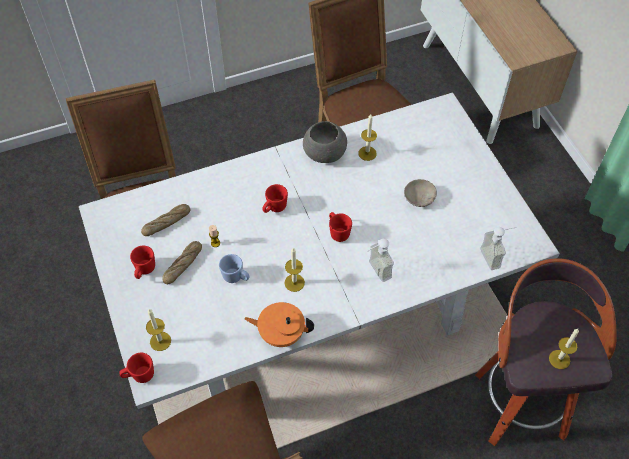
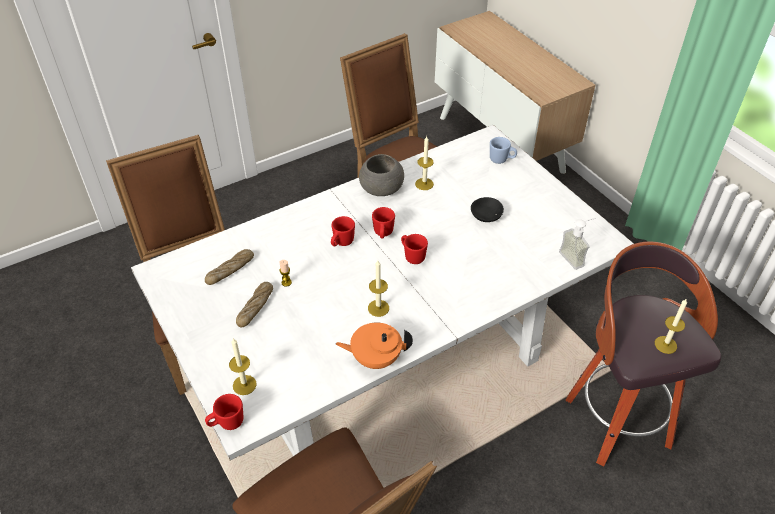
camera: 10 degrees left, 10 degrees down
red mug [130,246,155,279] -> red mug moved to [372,207,395,238]
blue mug [219,254,250,283] -> blue mug moved to [490,137,517,164]
soap dispenser [368,239,394,282] -> none
beige bowl [404,179,437,207] -> black bowl [471,197,504,222]

